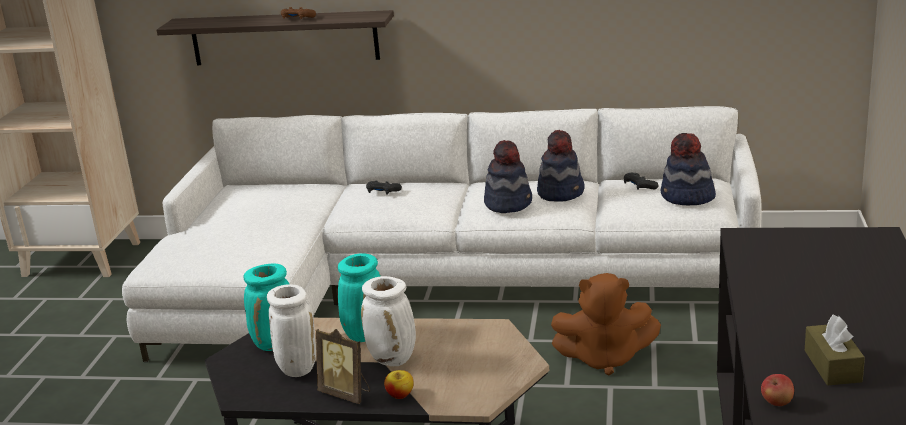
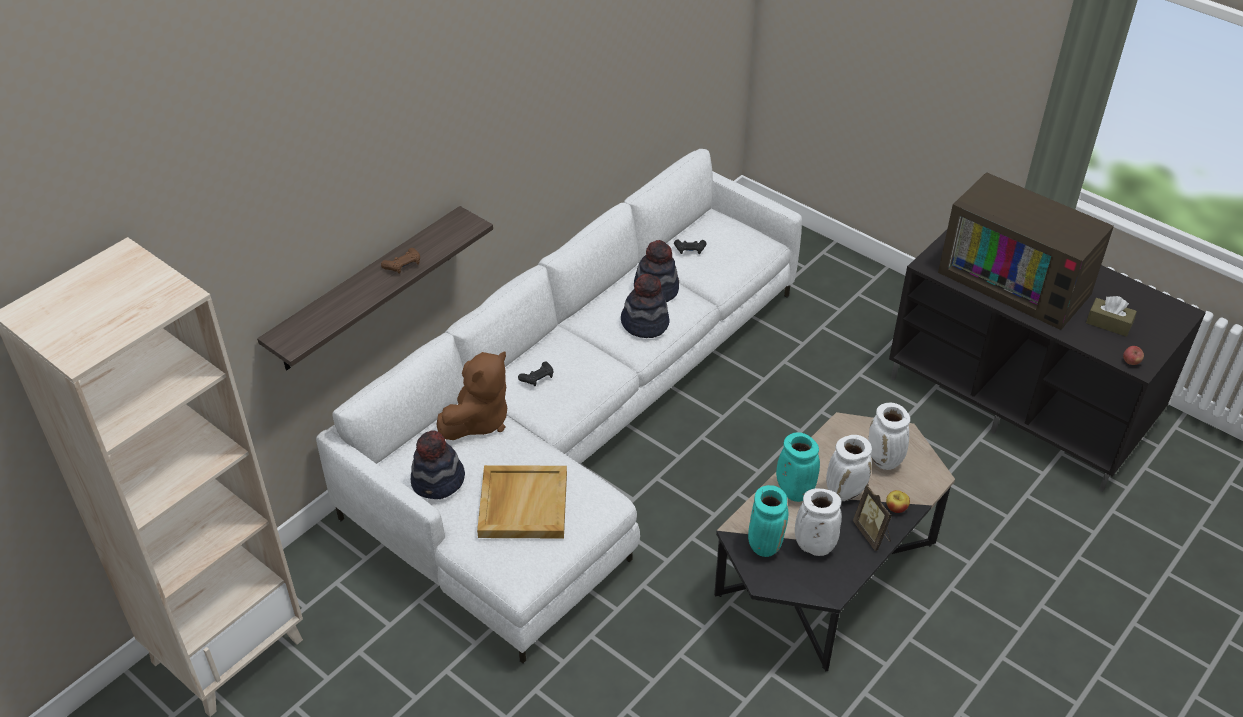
camera: 60 degrees left, 20 degrees up
picture frame [316,329,370,404] -> picture frame turned 90 degrees clockwise [853,484,892,551]
brown plush toy [551,273,661,376] -> brown plush toy moved to [436,351,507,440]
hat [661,133,716,205] -> hat moved to [411,430,465,499]
none -> beige tray [477,465,567,538]
none -> white vase [868,403,910,470]
none -> television [938,172,1114,330]

